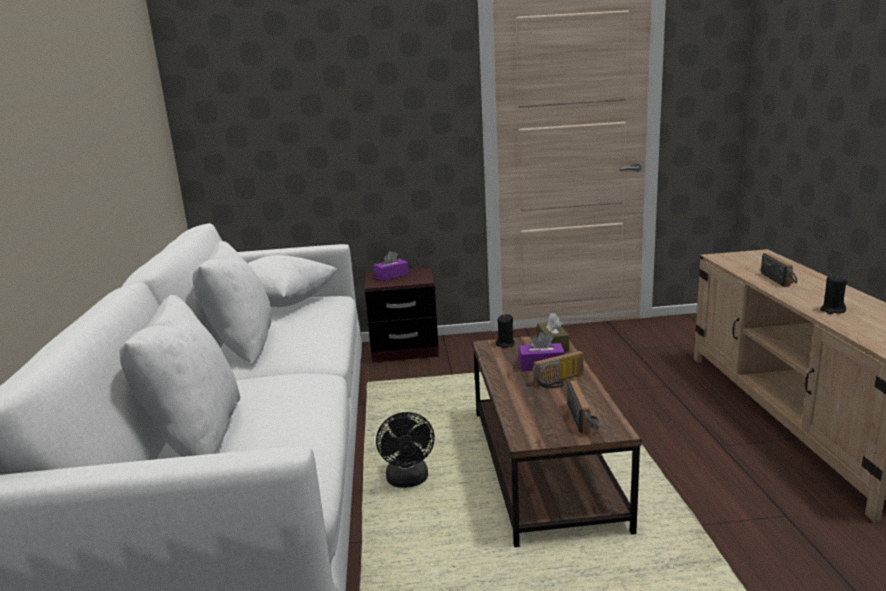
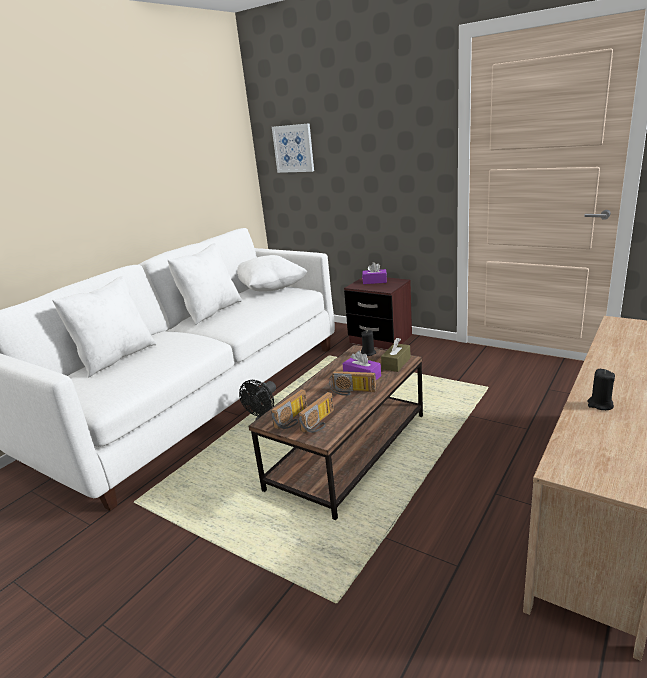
camera: 40 degrees right, 5 degrees up
radio [761,253,797,287] -> radio moved to [271,389,307,429]
none -> picture [272,123,314,173]

